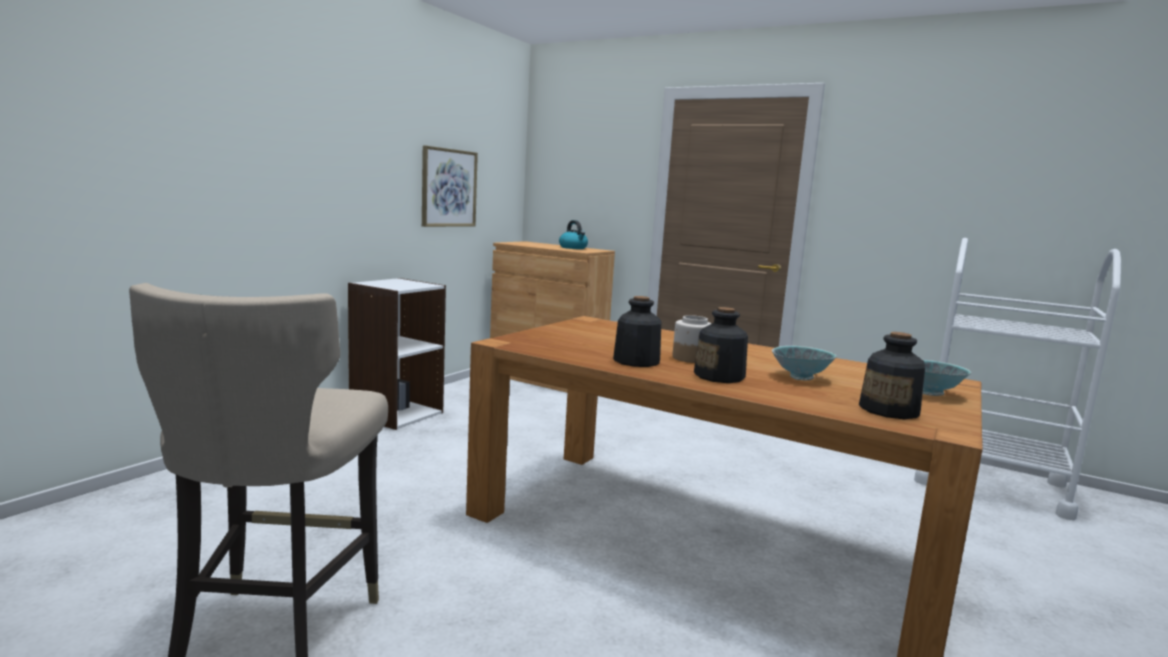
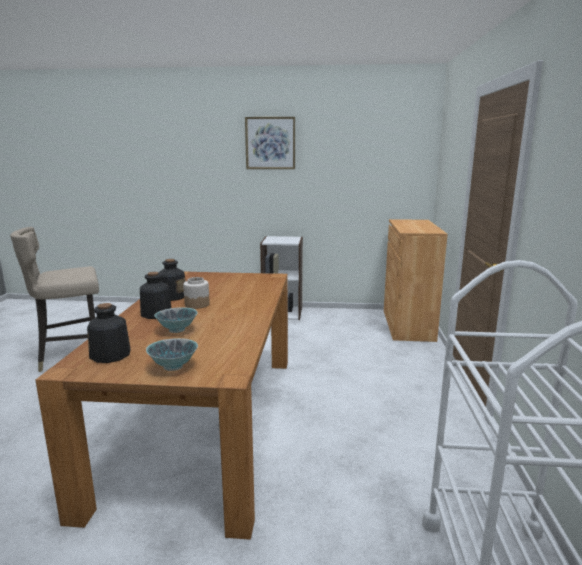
camera: 65 degrees right, 5 degrees up
picture [422,146,478,227] -> picture moved to [245,117,295,169]
kettle [559,220,588,249] -> none

